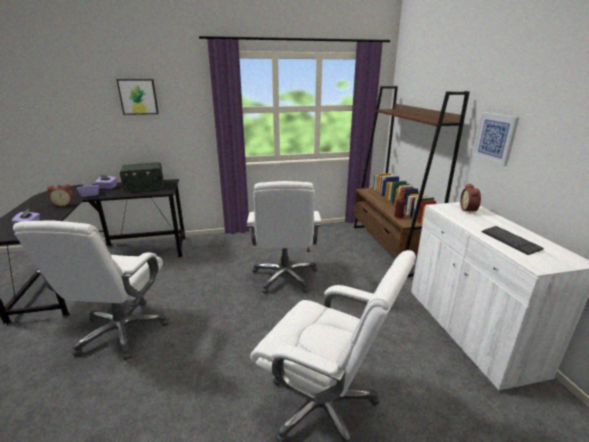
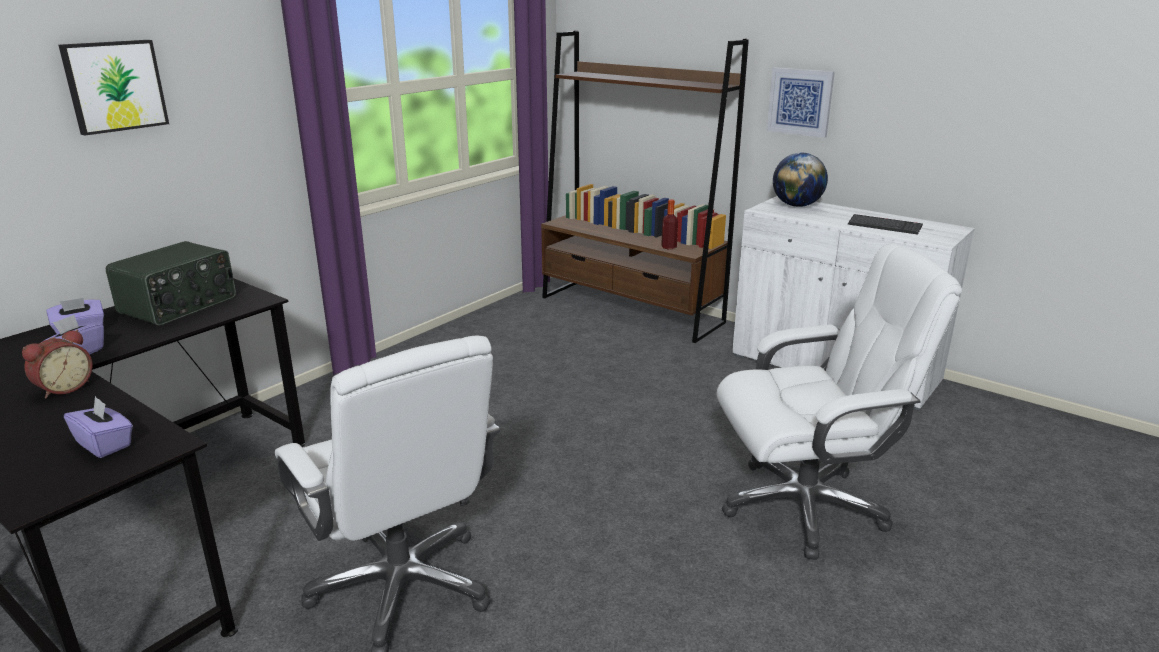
camera: 40 degrees left, 0 degrees up
white office chair [247,181,322,294] -> none
alarm clock [460,183,481,214] -> globe [773,153,828,207]

